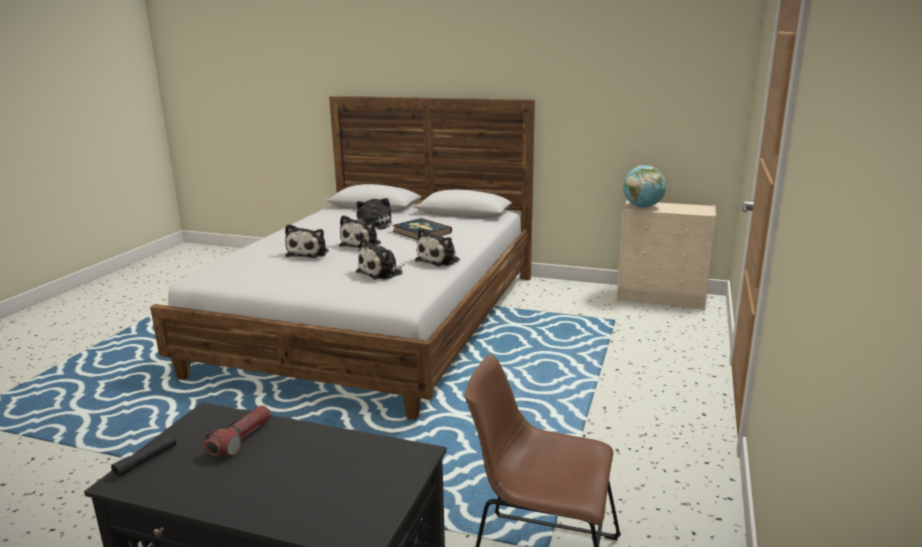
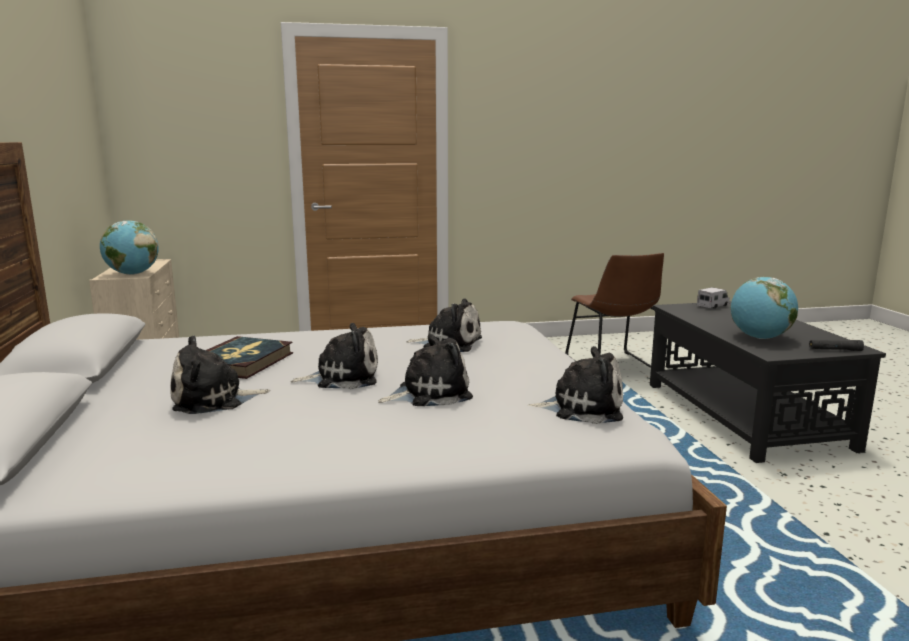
camera: 120 degrees left, 5 degrees down
flashlight [204,405,271,456] -> globe [730,277,798,339]
plush toy [415,228,460,266] -> plush toy moved to [528,346,623,424]
none -> toy truck [697,287,730,309]

